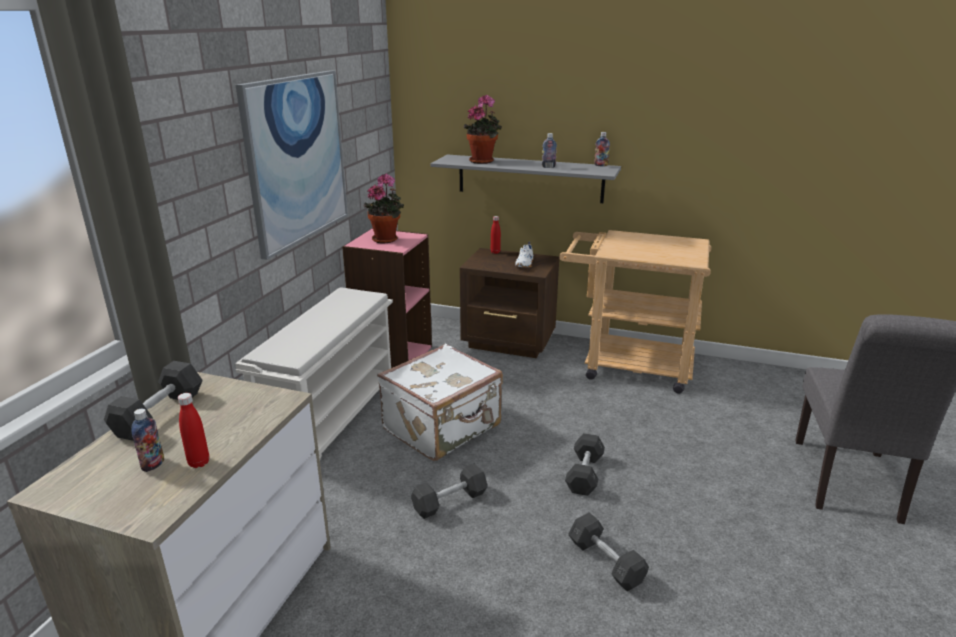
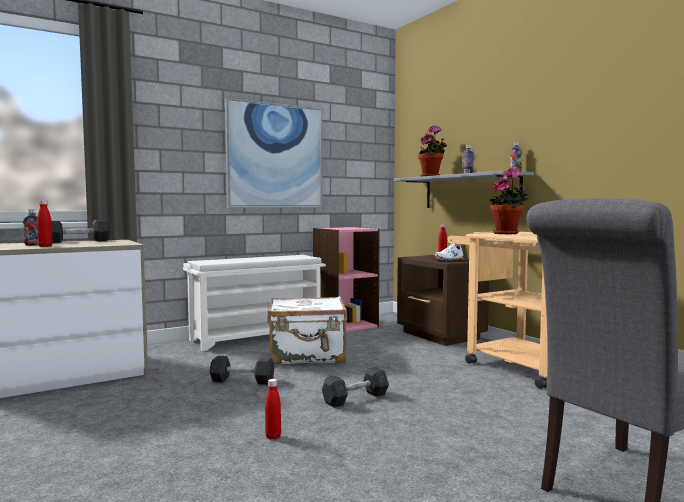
camera: 40 degrees right, 20 degrees down
potted plant [364,174,404,244] -> potted plant moved to [490,168,528,234]
grey dumbbell [568,512,649,591] -> red bottle [265,379,281,440]

